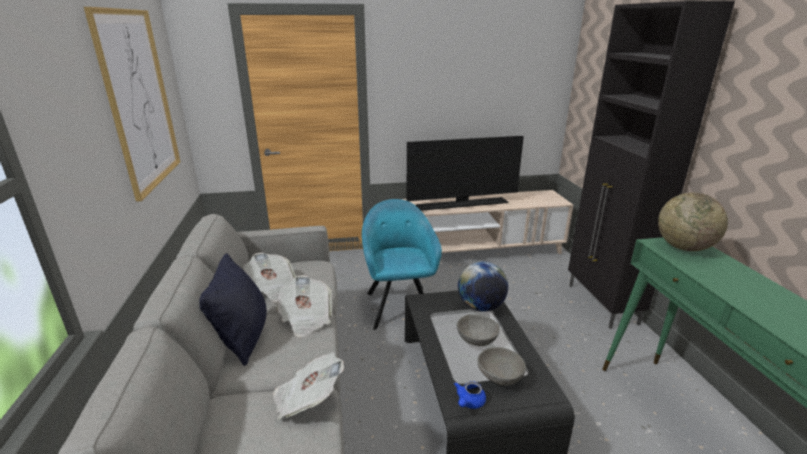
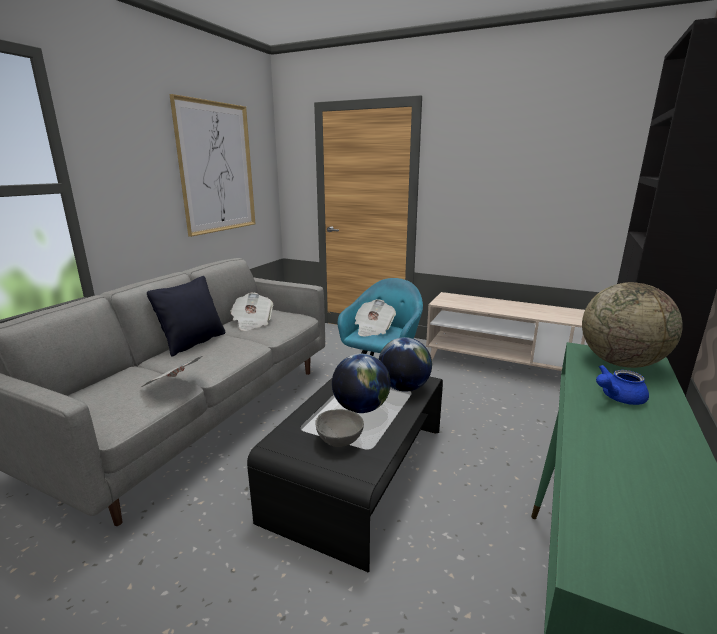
camera: 35 degrees right, 5 degrees down
newspaper [276,275,332,337] -> newspaper moved to [355,299,396,336]
television [407,136,524,211] -> none
blue teapot [454,381,486,409] -> blue teapot moved to [596,365,649,405]
grey bowl [457,314,500,346] -> globe [332,354,391,413]

